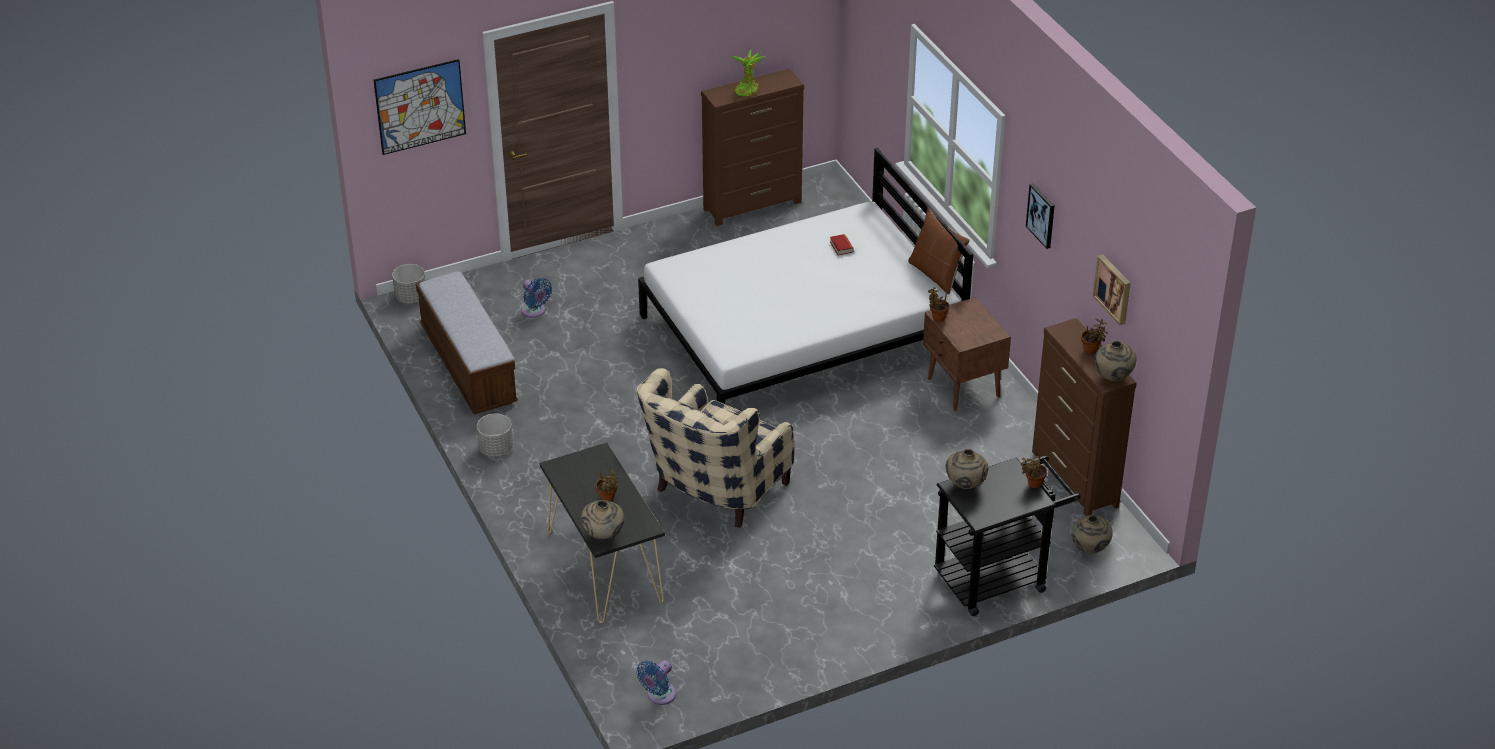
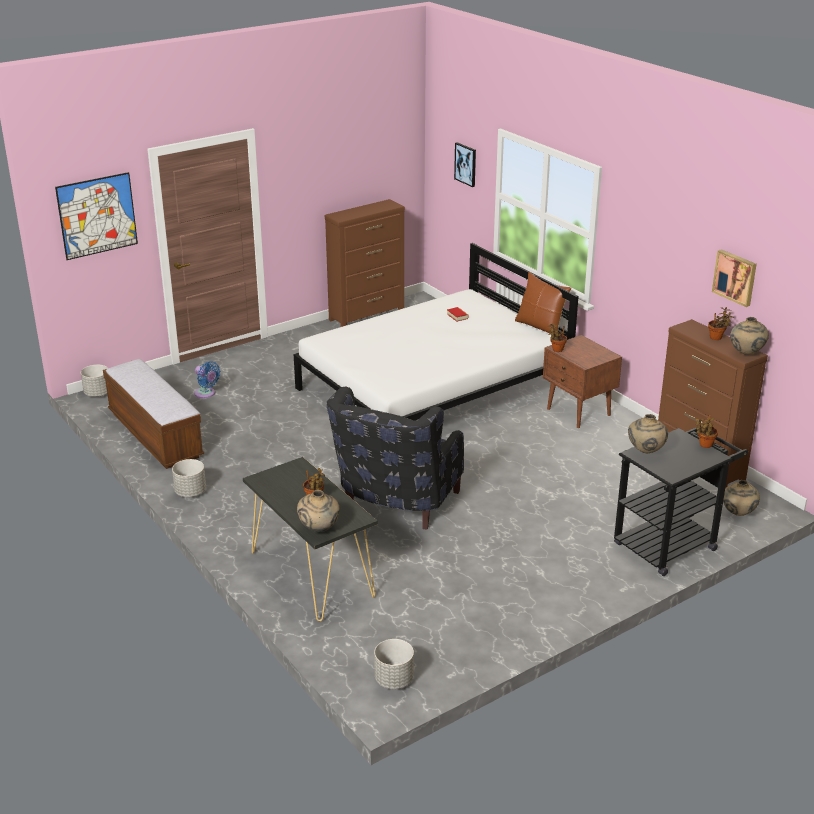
camera: 10 degrees left, 10 degrees down
blue fan [636,660,676,705] -> grey planter [374,639,414,689]
beige armchair [637,368,794,528] -> black armchair [327,387,464,530]
potted plant [731,49,765,97] -> none
picture [1026,183,1055,249] -> picture moved to [454,142,476,187]

